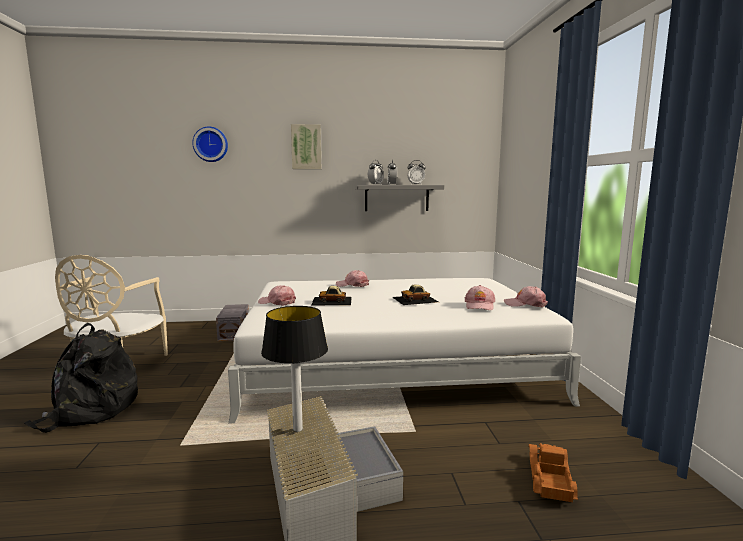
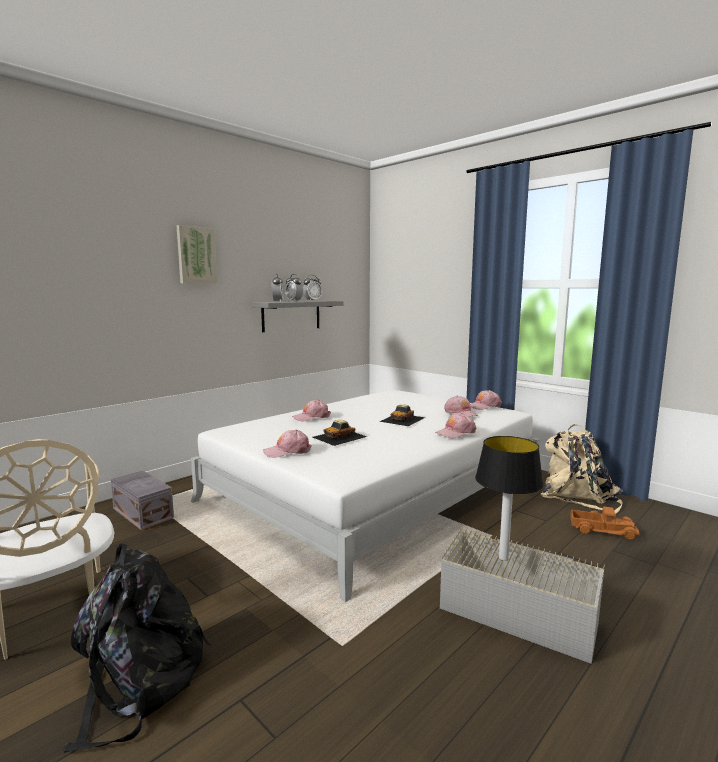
camera: 40 degrees left, 0 degrees up
wall clock [192,126,228,162] -> none
toy truck [529,443,578,502] -> toy truck turned 135 degrees clockwise [570,506,640,540]
none -> pink cap [435,413,476,439]
none -> beige backpack [540,424,623,514]

